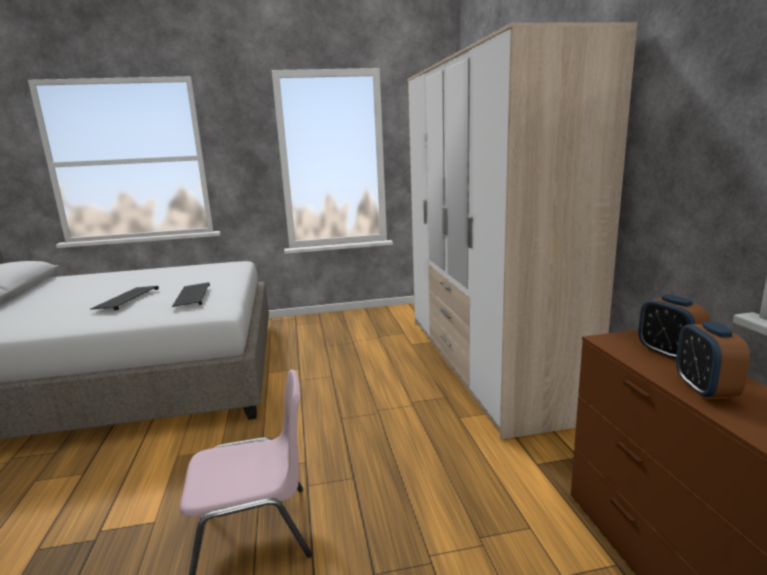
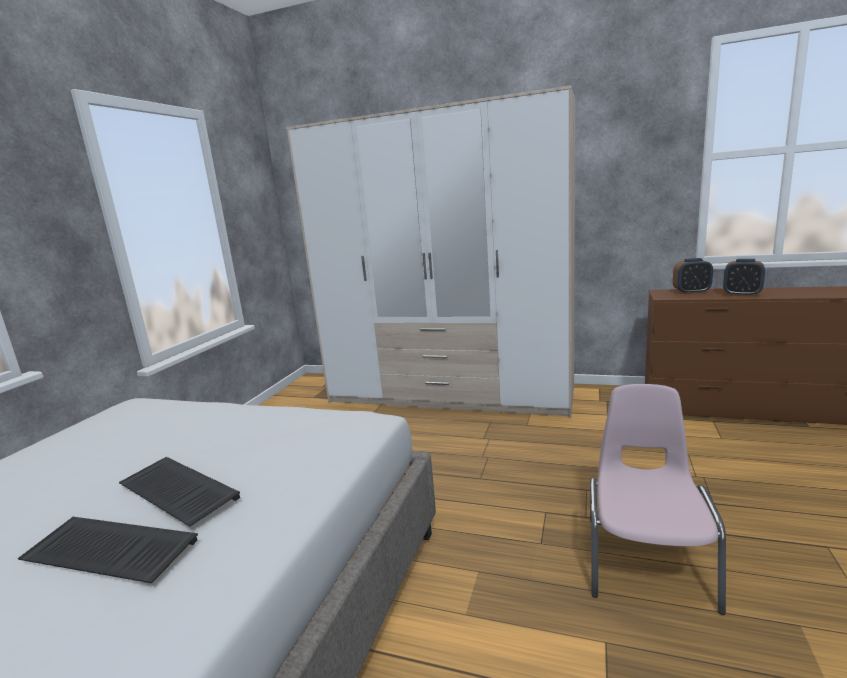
camera: 60 degrees left, 0 degrees up
keyboard [172,282,210,307] -> keyboard moved to [18,517,198,583]

